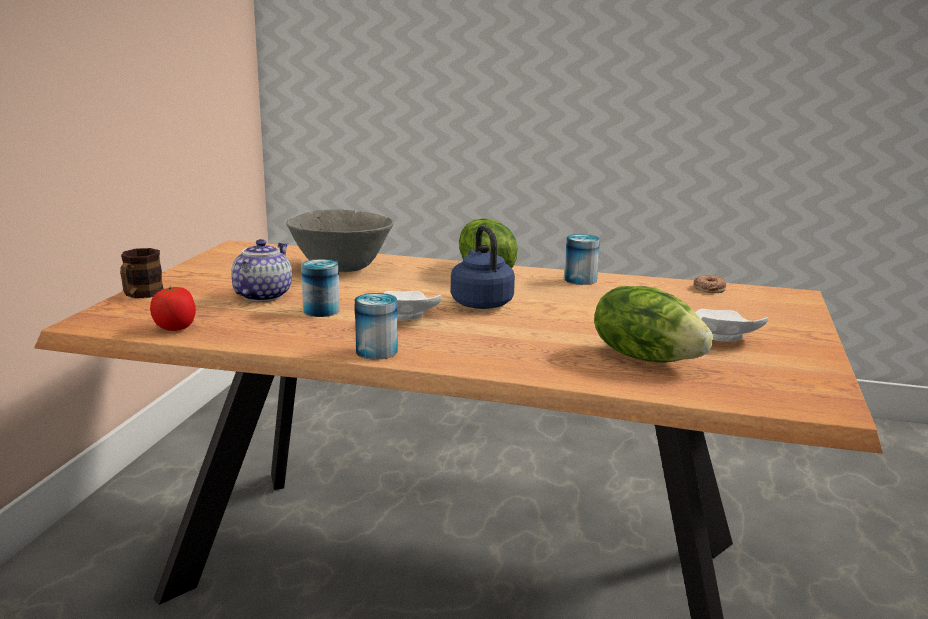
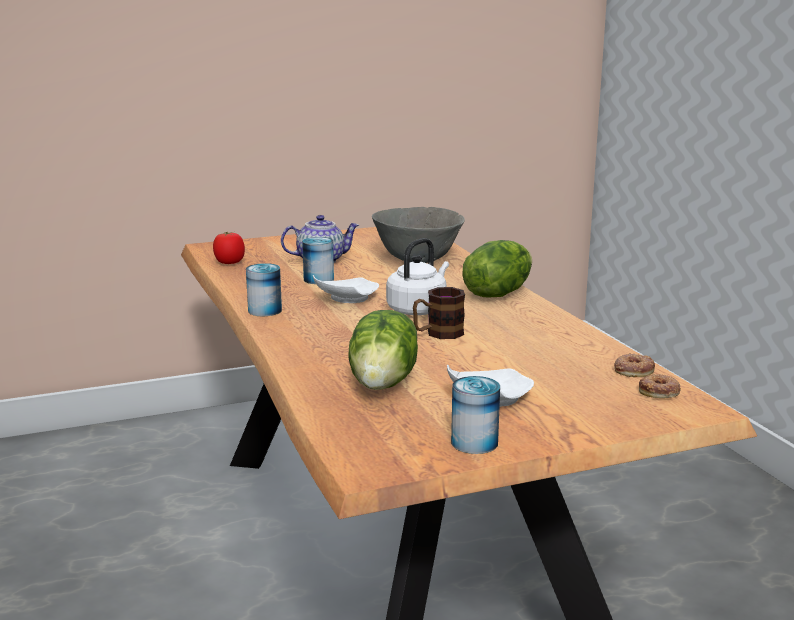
camera: 55 degrees right, 0 degrees up
mug [120,248,164,298] -> mug moved to [413,287,465,339]
blue kettle [451,225,515,309] -> white kettle [386,238,449,315]
can [564,234,600,285] -> can moved to [451,376,500,454]
none -> donut [639,374,681,398]

